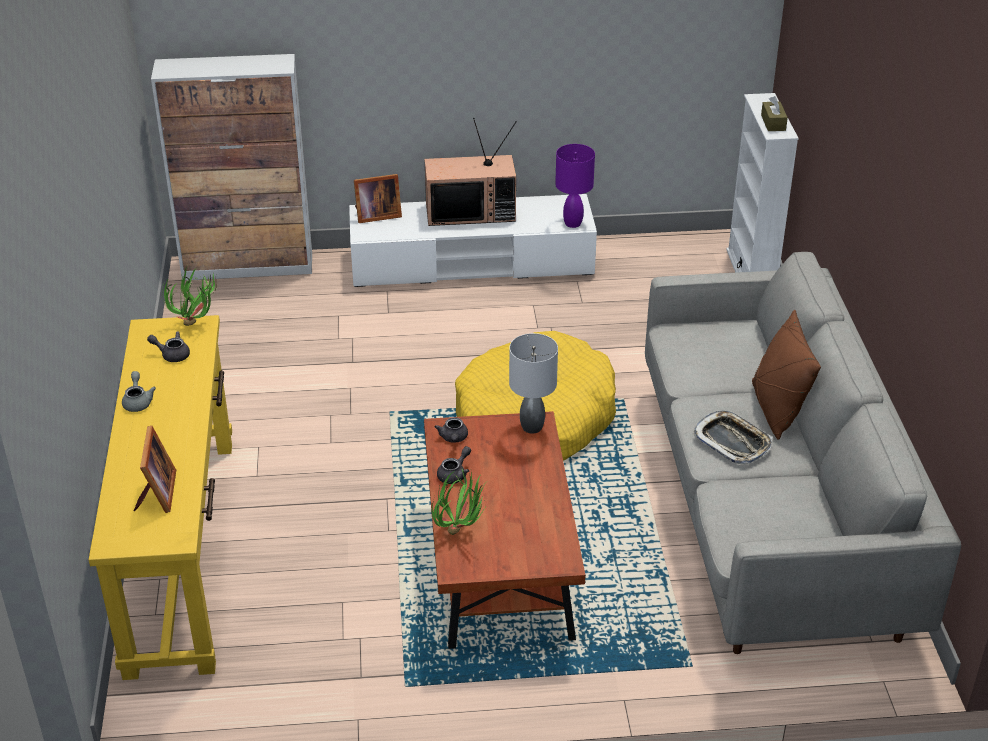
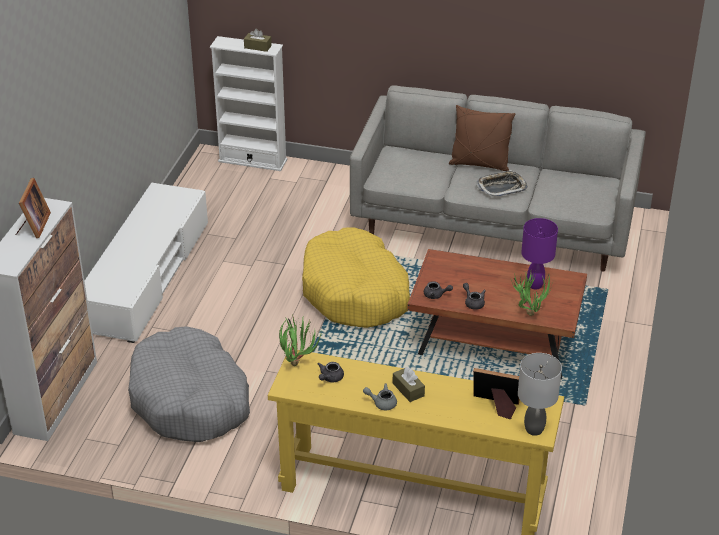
camera: 70 degrees left, 0 degrees up
picture frame [354,174,402,223] -> picture frame moved to [16,178,51,238]
television [425,117,517,226] -> none
grey table lamp [509,333,558,434] -> grey table lamp moved to [518,353,562,436]
purple table lamp [555,144,595,228] -> purple table lamp moved to [521,218,558,290]
none -> grey dog bed [128,326,250,442]
none -> brown tissue box [393,367,425,402]

